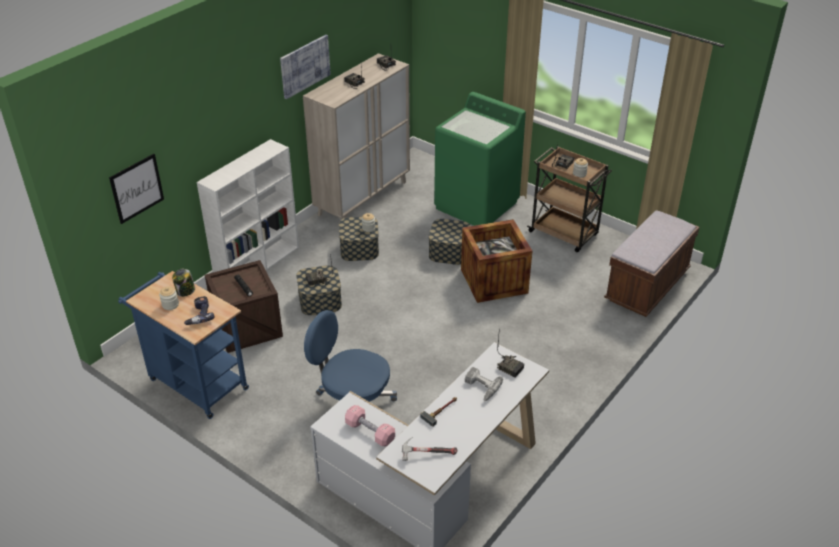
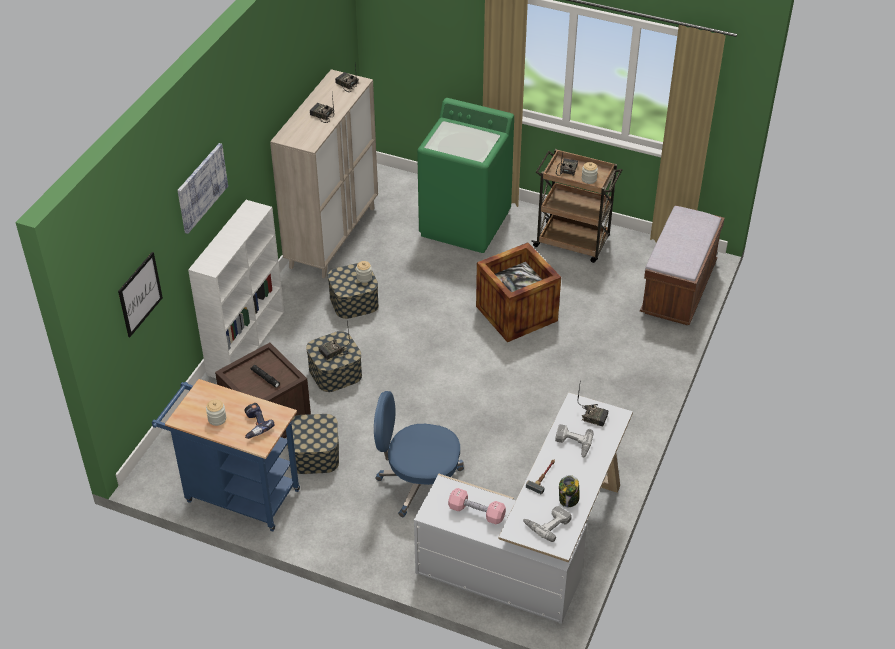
camera: 15 degrees left, 5 degrees up
jar [172,269,195,297] -> jar moved to [559,475,580,507]
picture [280,35,331,99] -> picture moved to [177,143,228,234]
hammer [402,437,457,461] -> power drill [523,506,572,542]
storage box [429,219,471,265] -> storage box moved to [287,414,339,474]

